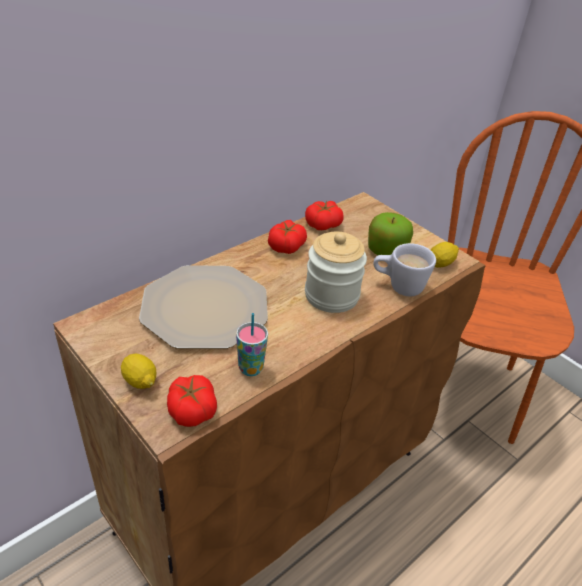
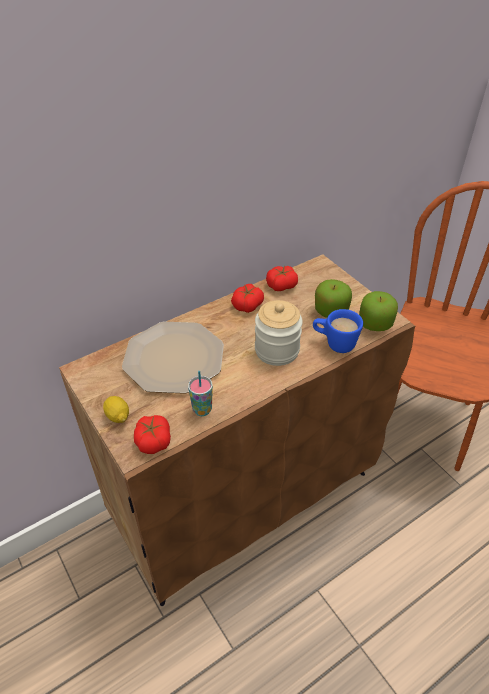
camera: 10 degrees right, 5 degrees up
white mug [373,243,436,296] -> blue mug [313,309,363,353]
lemon [431,242,459,268] -> apple [359,291,398,331]

